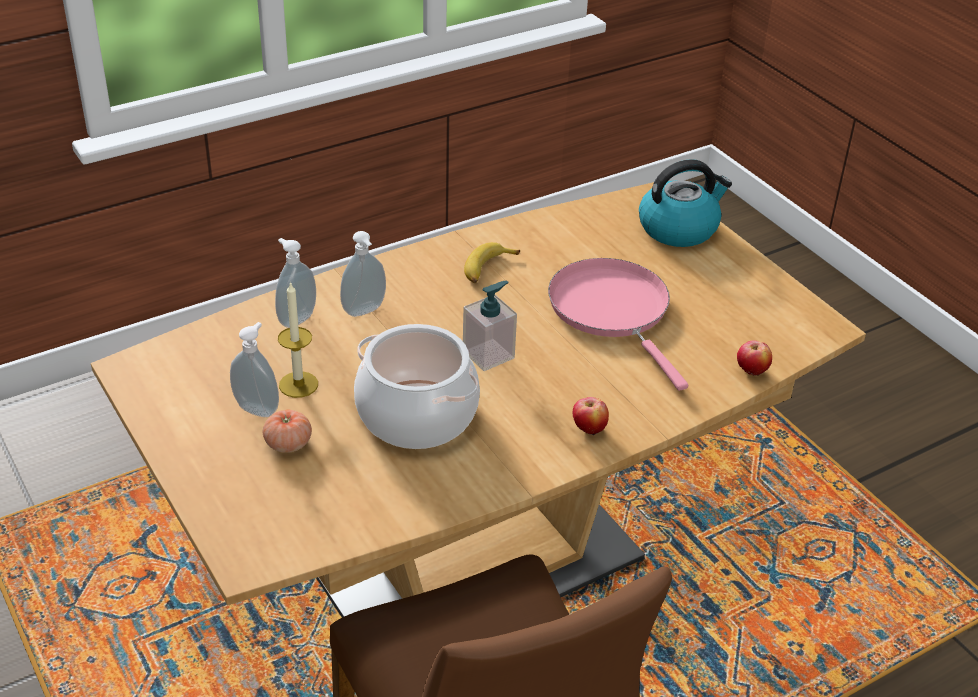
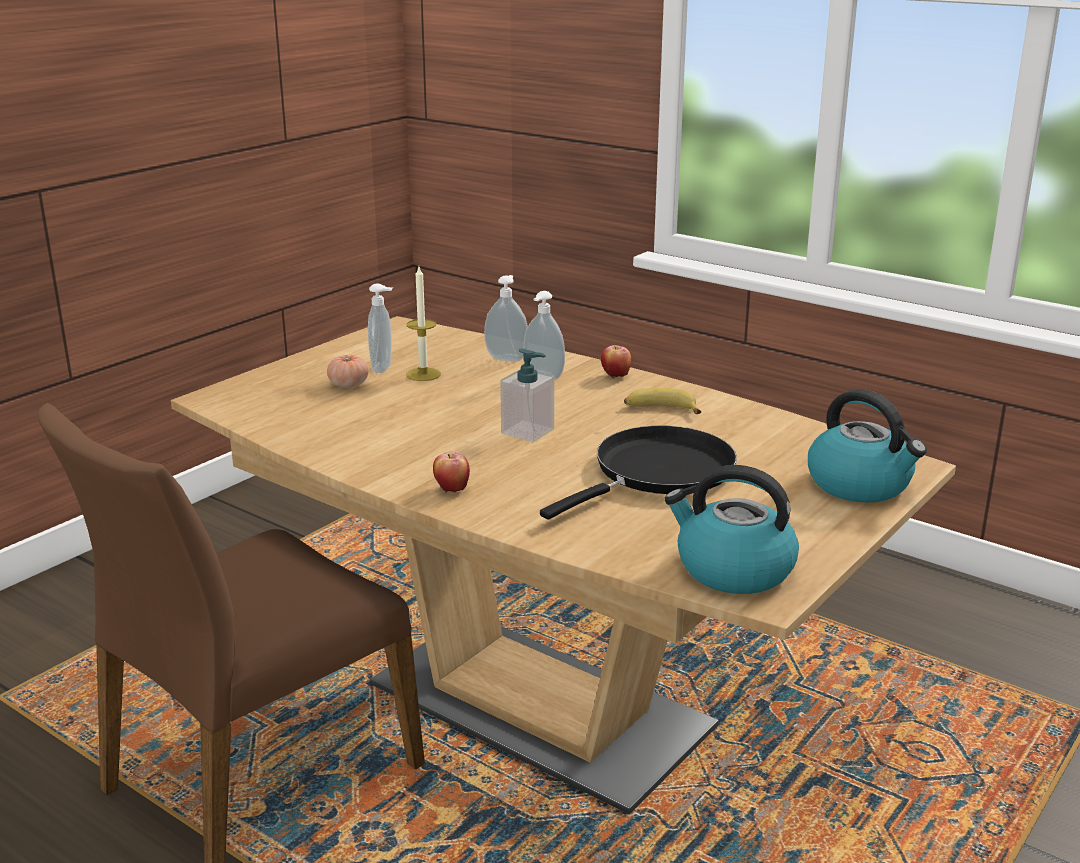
camera: 70 degrees right, 15 degrees down
cooking pot [354,324,480,449] -> none
pink frying pan [548,258,688,391] -> black frying pan [540,426,737,520]
apple [737,340,772,376] -> apple moved to [601,345,631,379]
none -> kettle [665,465,799,594]

